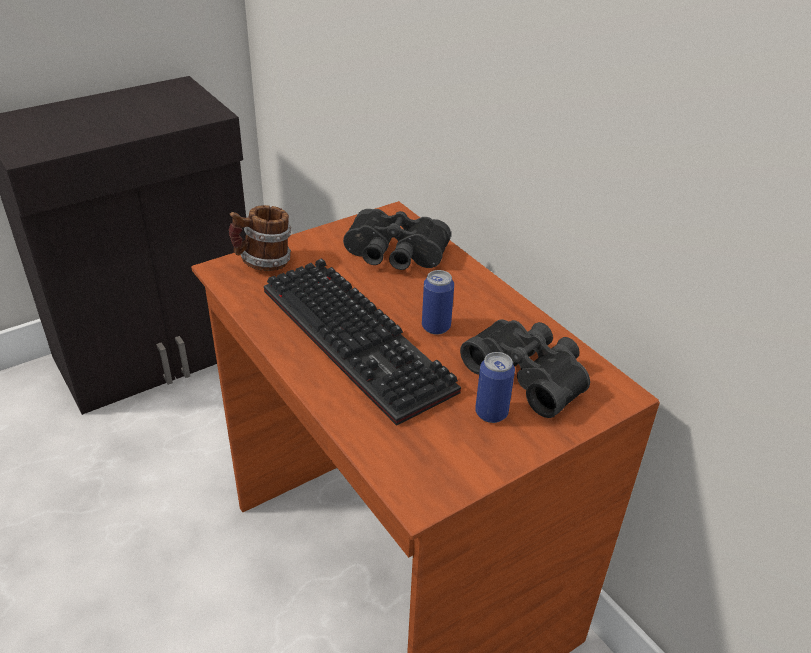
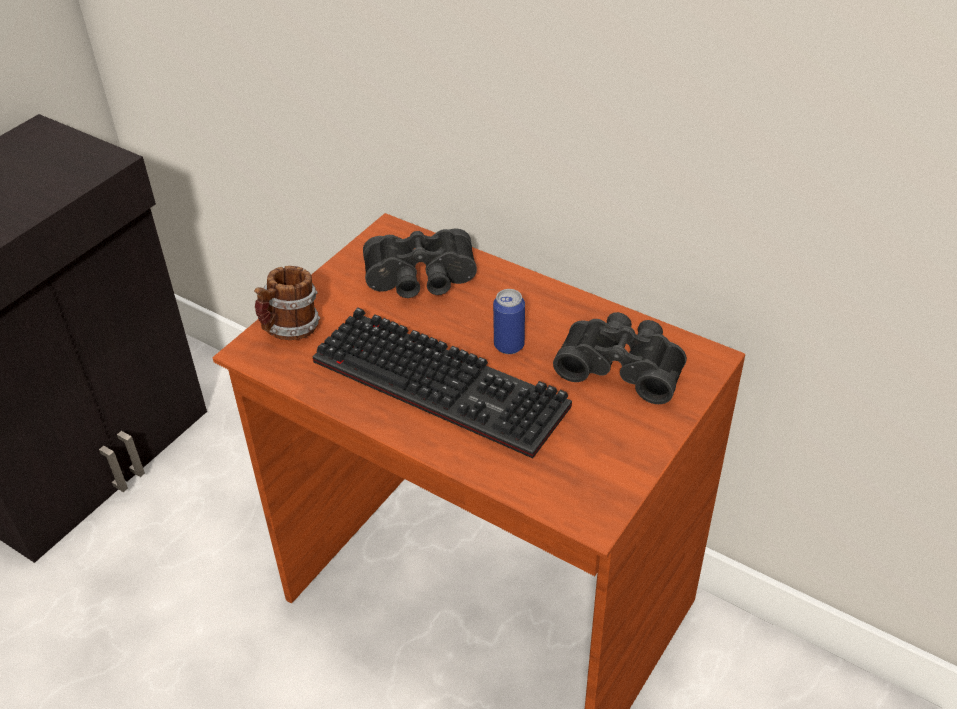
camera: 20 degrees left, 5 degrees up
can [475,352,515,423] -> none

